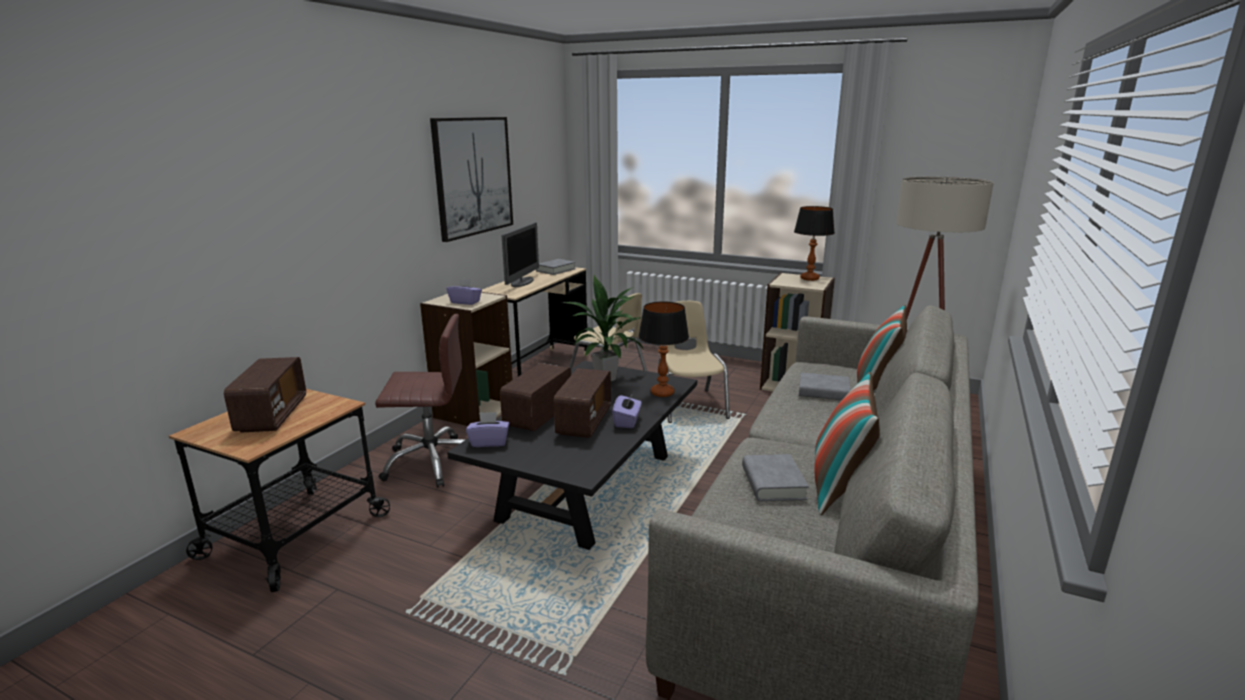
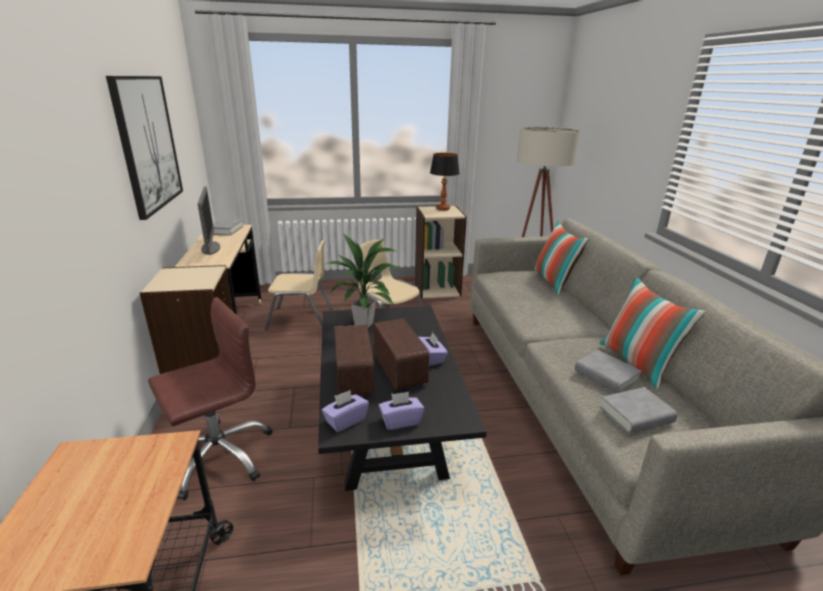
camera: 35 degrees left, 5 degrees up
radio [224,357,306,433] -> none
purple tissue box [446,278,482,305] -> purple tissue box moved to [379,392,424,430]
table lamp [638,301,689,397] -> none
grey book [799,372,851,400] -> grey book moved to [599,387,678,434]

